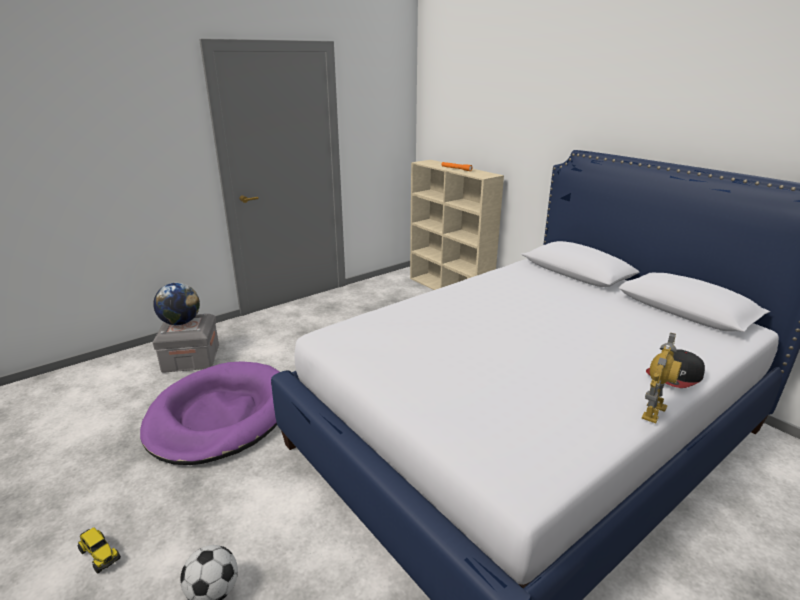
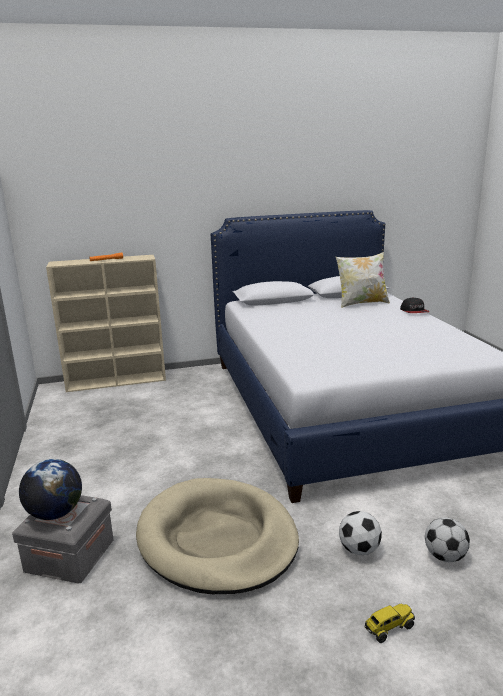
camera: 65 degrees left, 5 degrees down
purple dog bed [140,361,279,465] -> beige dog bed [136,478,299,594]
toy robot [642,332,682,423] -> none
none -> pillow [336,252,390,308]
none -> football [339,511,382,555]

